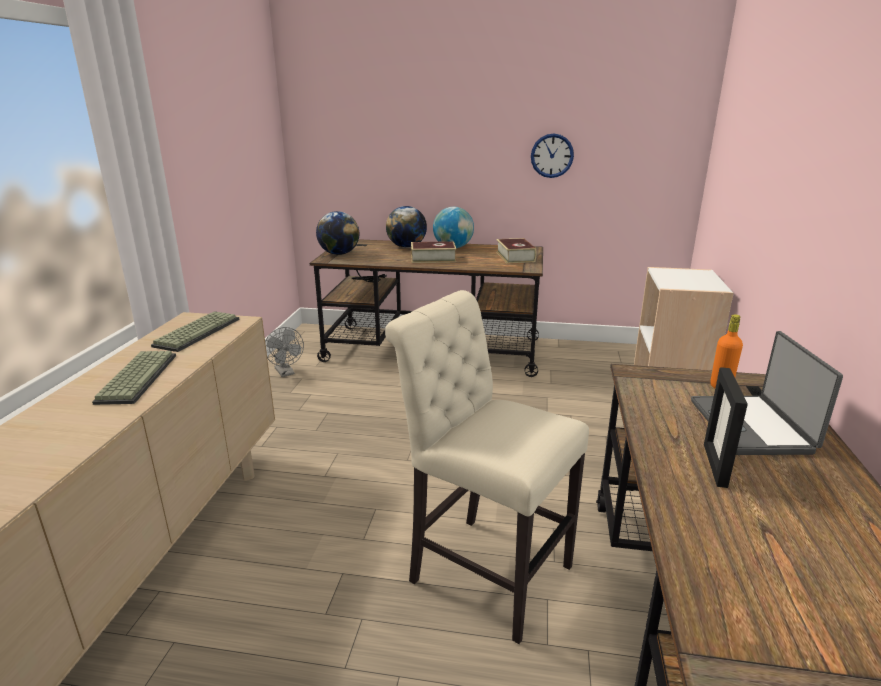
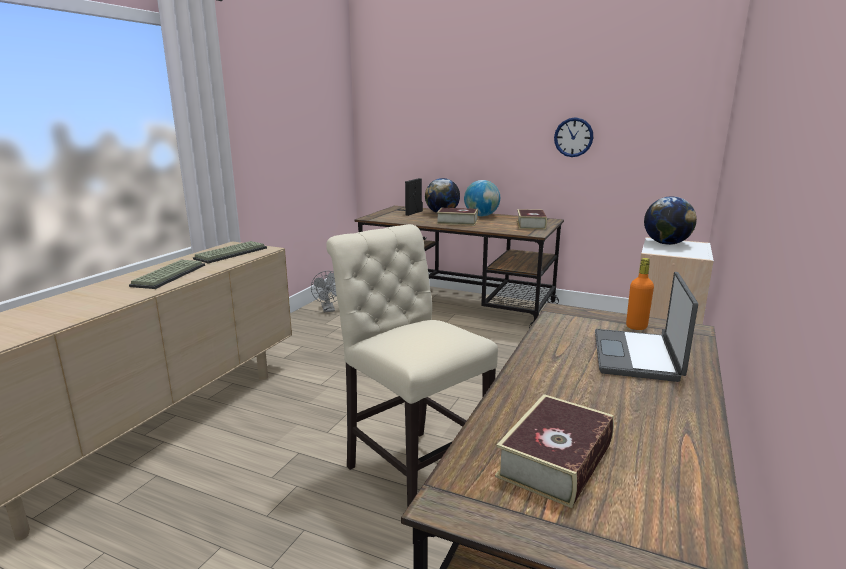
camera: 15 degrees right, 5 degrees down
globe [316,211,359,255] -> globe moved to [644,196,697,245]
picture frame [704,367,748,488] -> picture frame moved to [405,178,423,216]
none -> book [495,394,614,508]

